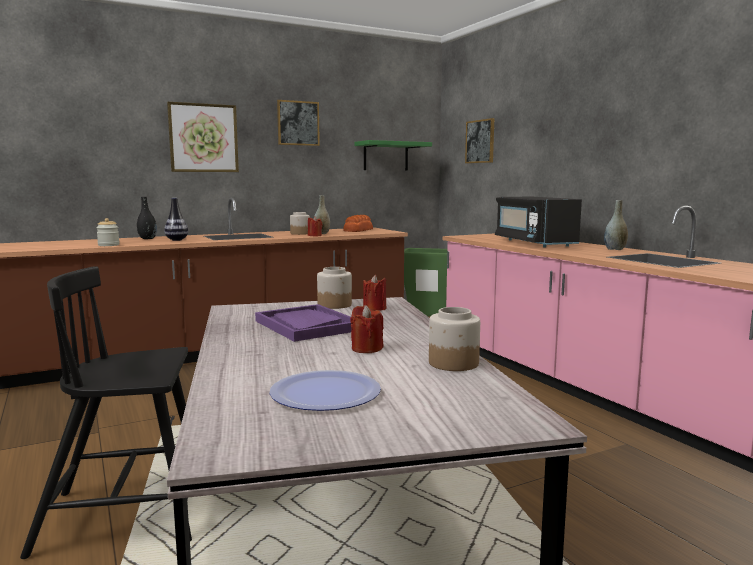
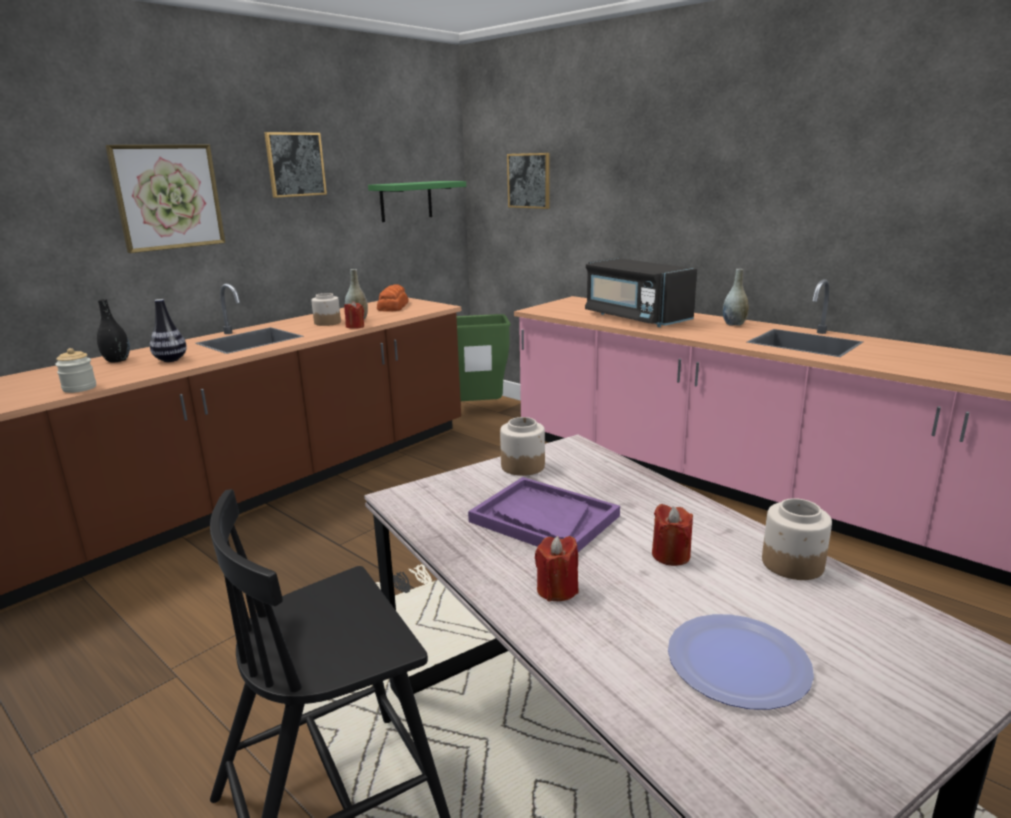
camera: 20 degrees left, 10 degrees up
red candle [363,275,387,311] -> red candle moved to [535,536,579,602]

